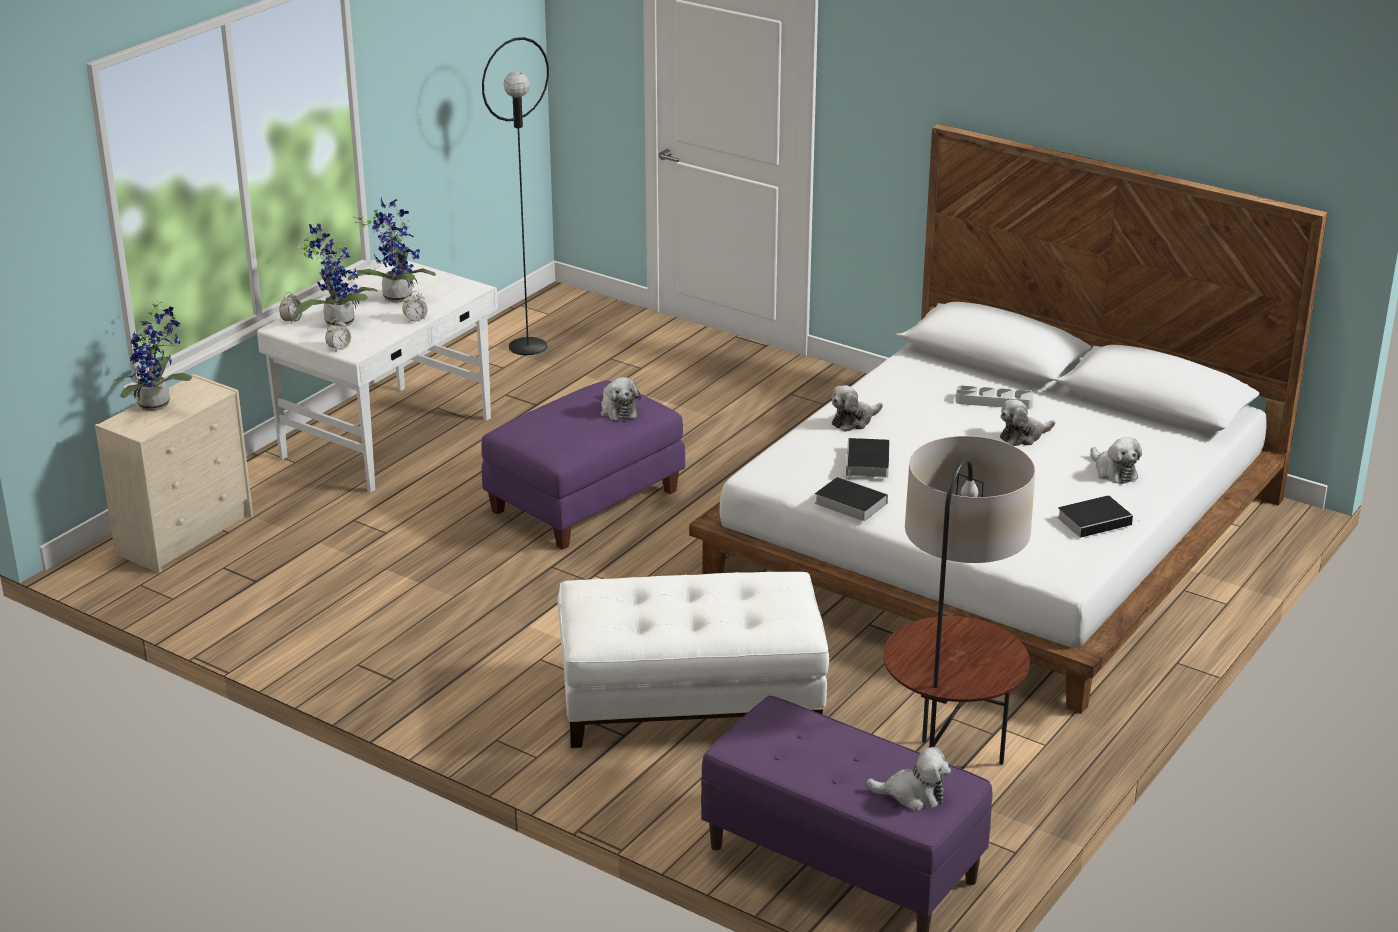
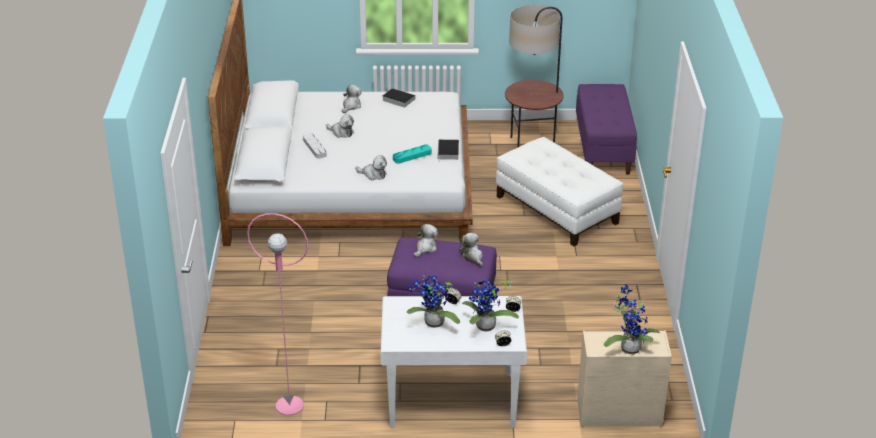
camera: 125 degrees left, 5 degrees up
black floor lamp [482,37,549,355] -> pink floor lamp [247,213,308,415]
book [846,438,890,480] -> turquoise tray [393,145,432,164]
plush toy [866,747,951,811] -> plush toy moved to [459,233,483,267]

